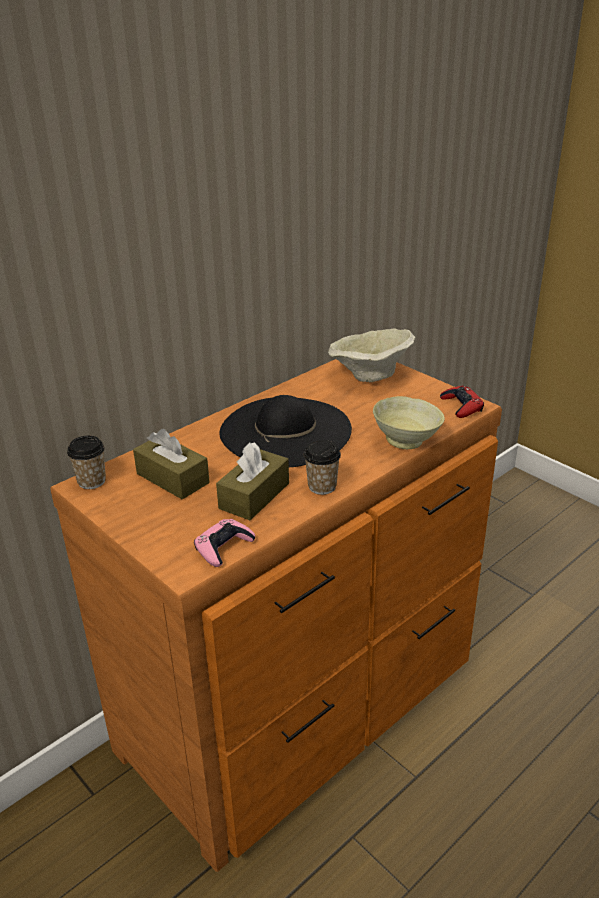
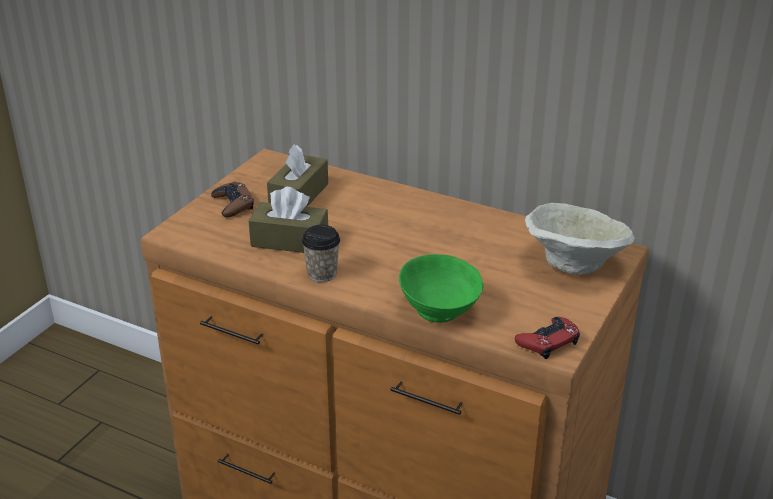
camera: 70 degrees right, 0 degrees up
cup [67,436,106,489] -> none
pink game controller [194,519,255,567] -> none
black hat [219,395,352,467] -> none
beige bowl [373,396,445,449] -> green bowl [399,254,484,323]
none -> brown game controller [211,182,254,218]

